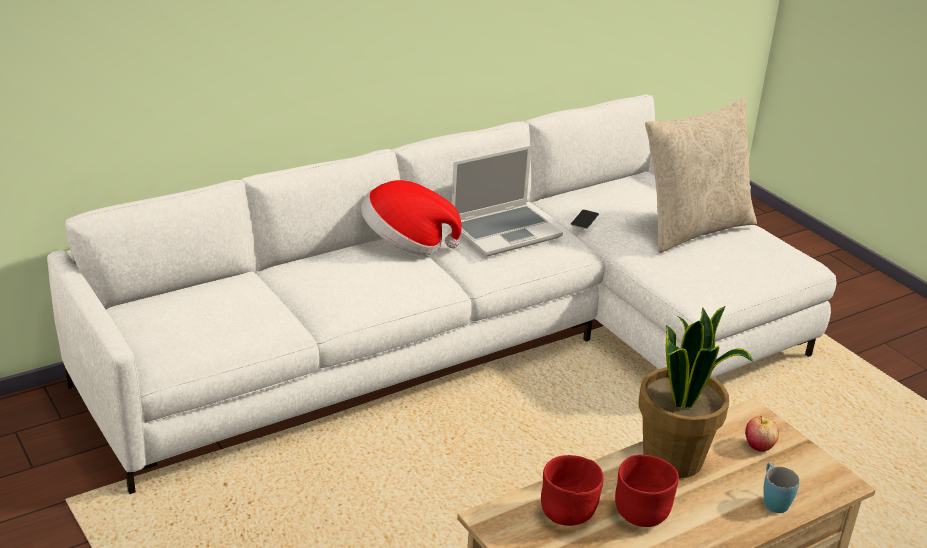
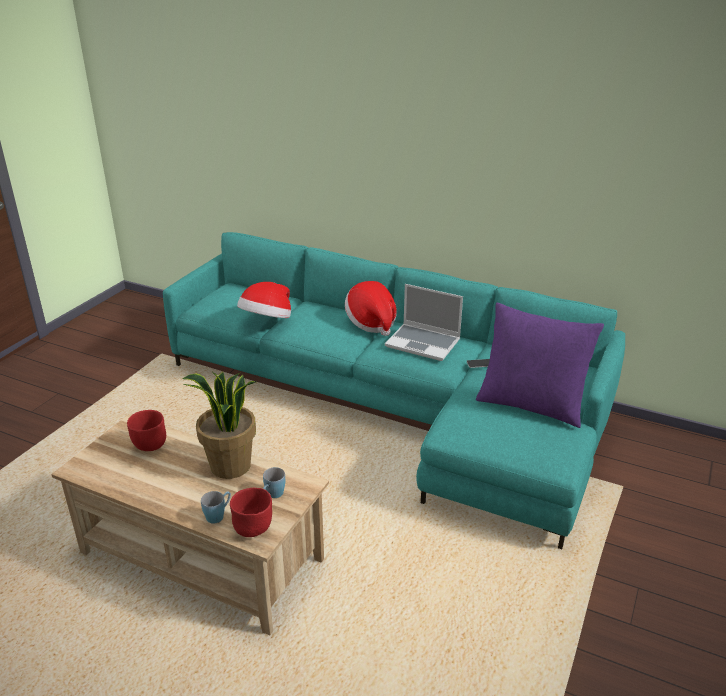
camera: 60 degrees right, 0 degrees up
white sofa [47,94,836,494] -> turquoise sofa [163,232,625,549]
red bowl [615,455,679,527] -> red bowl moved to [230,488,272,537]
beige pillow [645,98,757,253] -> purple pillow [476,303,604,428]
apple [745,415,779,452] -> blue mug [263,467,285,498]
none -> hat [237,282,291,318]

